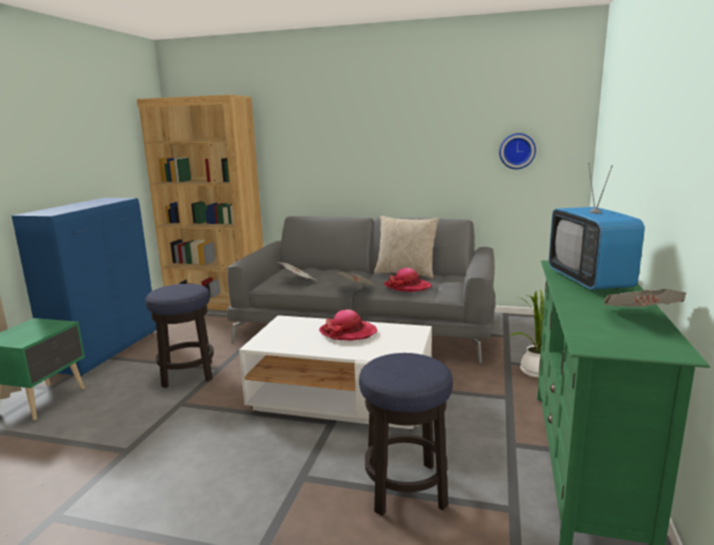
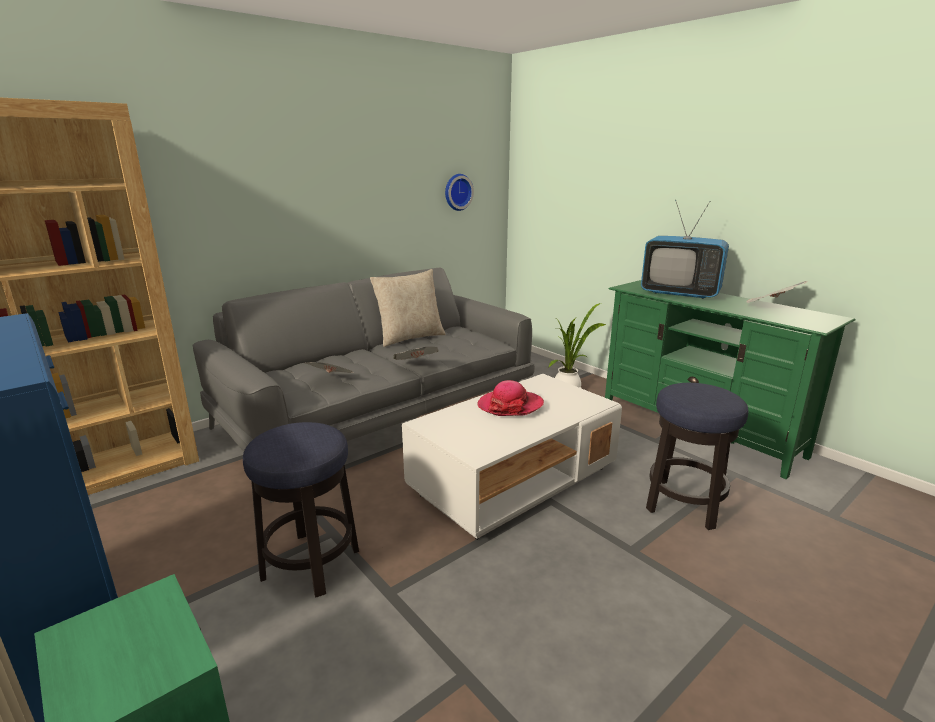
camera: 55 degrees left, 5 degrees up
hat [384,268,432,292] -> none

